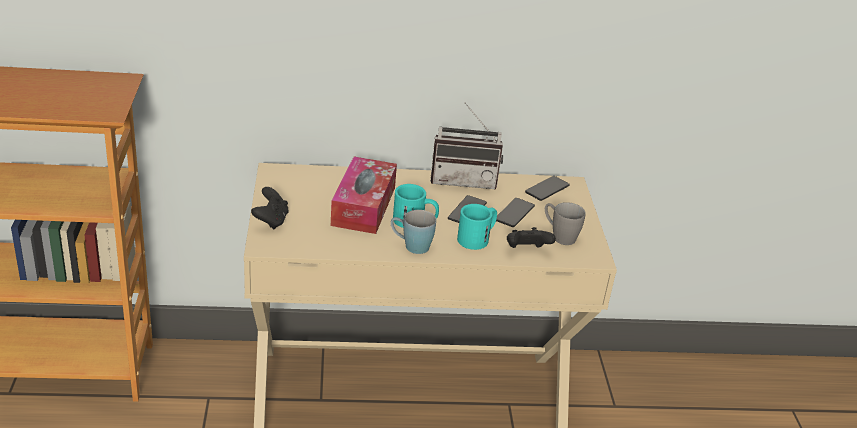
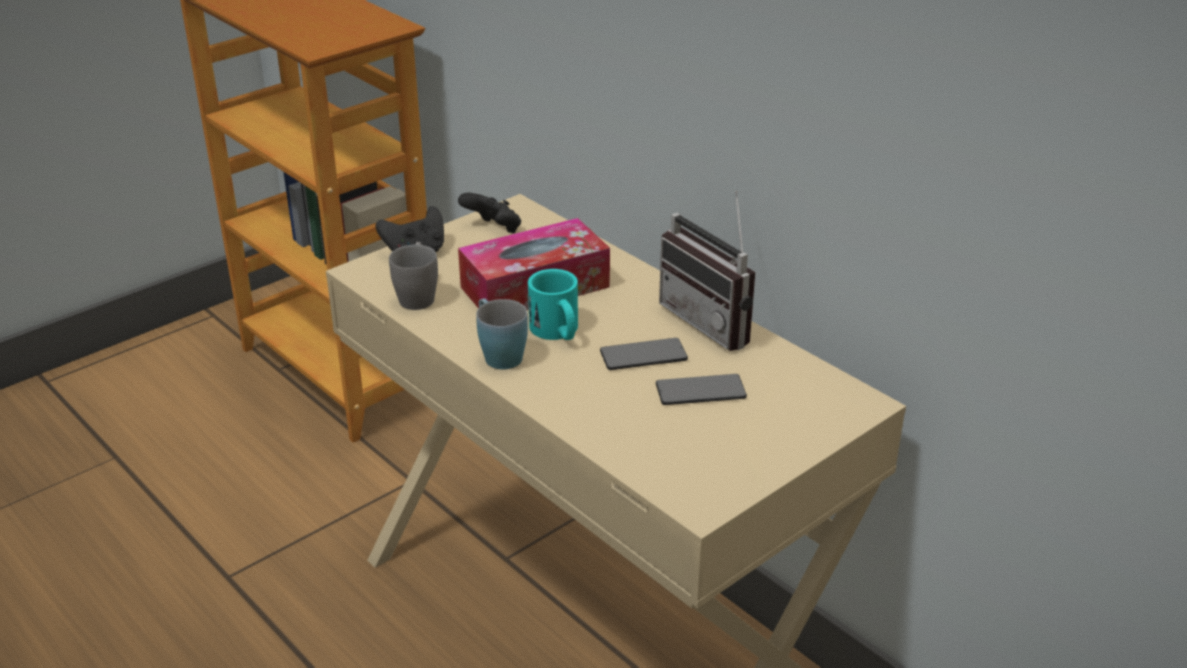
camera: 55 degrees right, 0 degrees up
turquoise mug [457,204,497,250] -> none
black game controller [507,227,556,248] -> black game controller moved to [458,193,521,233]
phone [525,176,570,201] -> none
grey mug [545,202,586,245] -> grey mug moved to [389,242,438,310]

